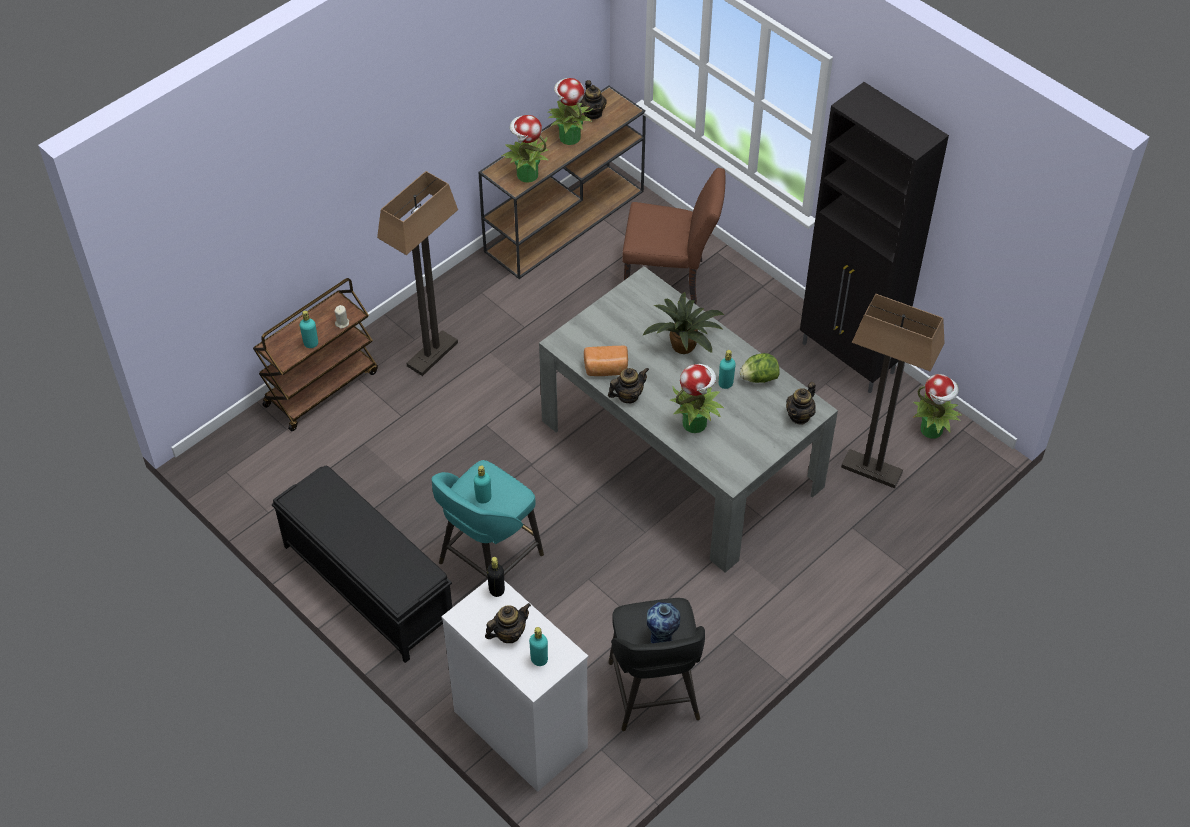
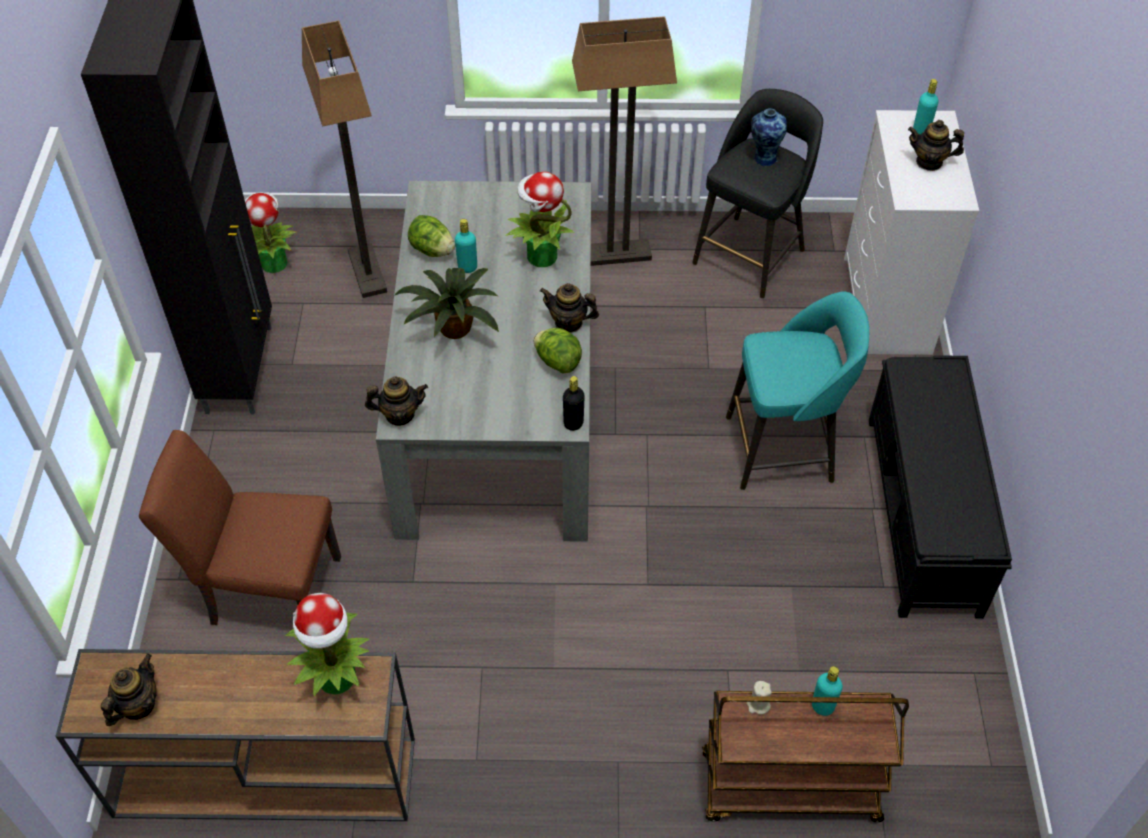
camera: 135 degrees left, 0 degrees up
floor lamp [377,171,458,376] -> floor lamp moved to [572,16,677,266]
turquoise bottle [474,466,491,504] -> none
black bottle [487,557,505,597] -> black bottle moved to [563,376,585,431]
potted plant [548,78,593,145] -> none
bread [584,345,628,376] -> lettuce [533,328,582,373]
brown chair [622,168,725,304] -> brown chair turned 45 degrees counterclockwise [139,430,341,625]
teapot [786,382,816,425] -> teapot moved to [365,376,428,426]

